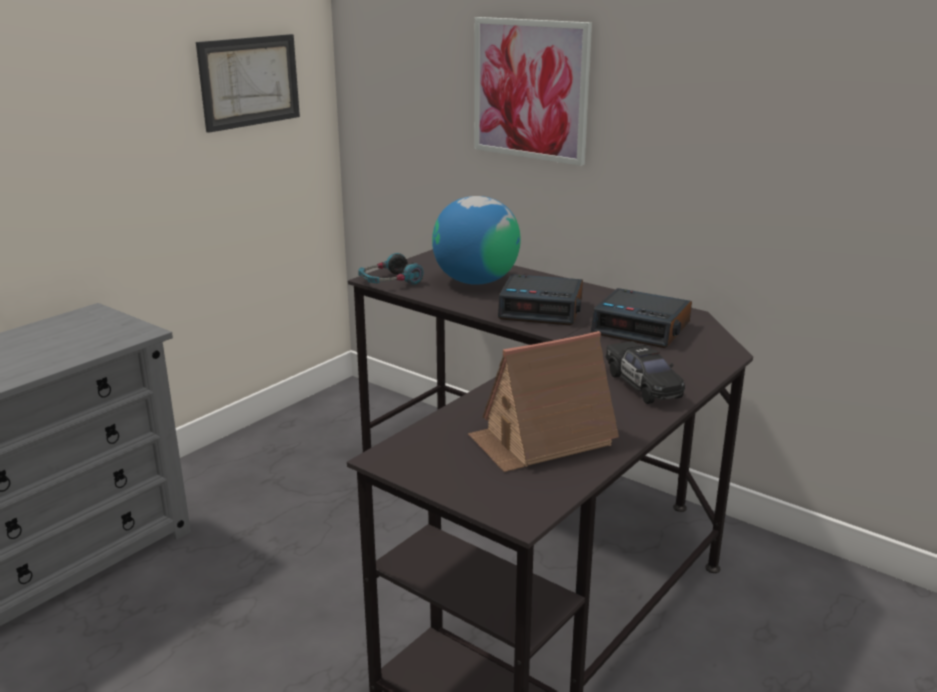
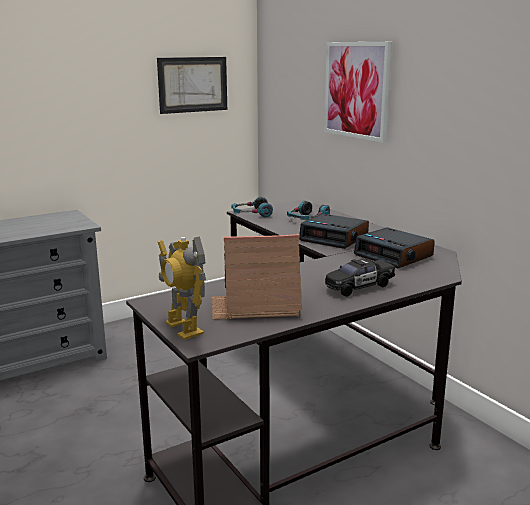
camera: 20 degrees right, 5 degrees down
globe [432,196,521,285] -> headphones [287,201,330,220]
black toy car [605,341,685,404] -> black toy car turned 60 degrees clockwise [325,259,395,297]
none -> toy robot [158,236,206,340]

